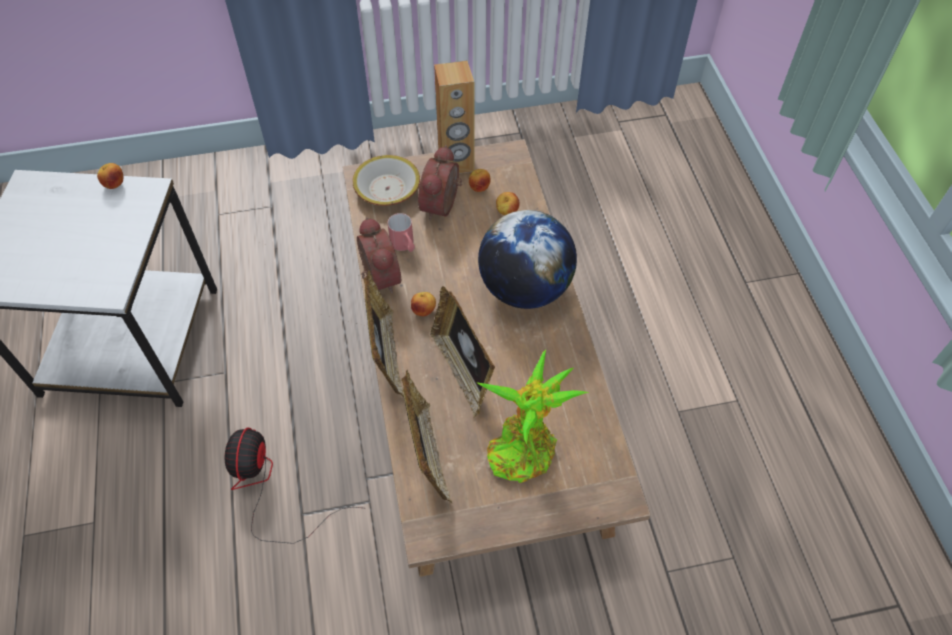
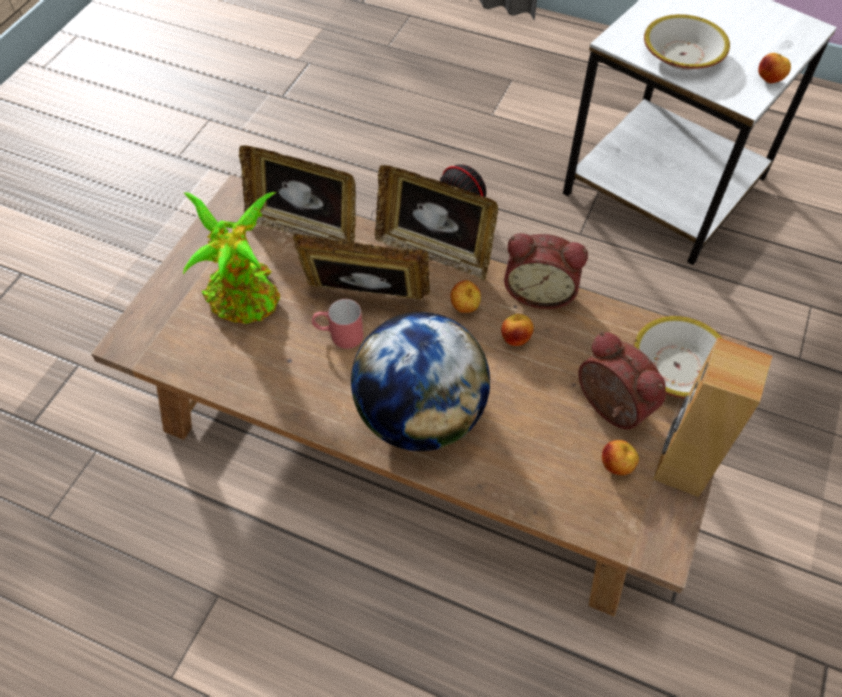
camera: 125 degrees right, 0 degrees up
red mug [388,213,415,252] -> red mug moved to [312,299,363,349]
apple [496,192,520,215] -> apple moved to [501,314,534,346]
none -> bowl [644,14,730,70]

